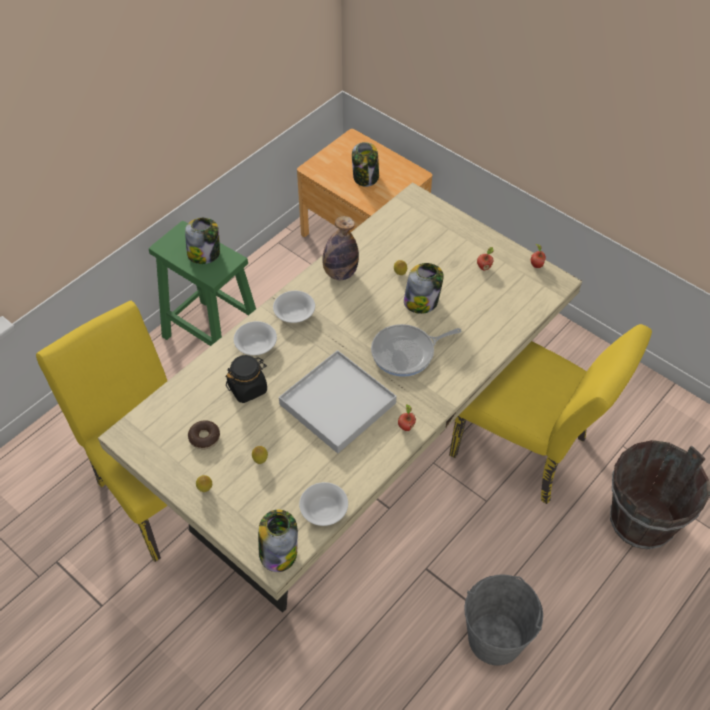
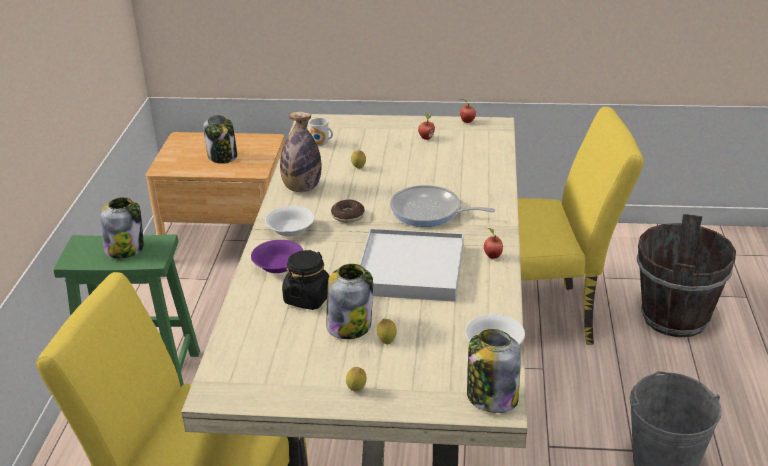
camera: 35 degrees left, 20 degrees down
donut [188,420,220,449] -> donut moved to [331,200,365,223]
white bowl [234,321,277,355] -> purple bowl [251,240,303,273]
frying pan [371,324,461,377] -> frying pan turned 75 degrees clockwise [390,185,495,227]
jar [404,263,444,314] -> jar moved to [326,264,373,339]
none -> mug [310,118,333,146]

